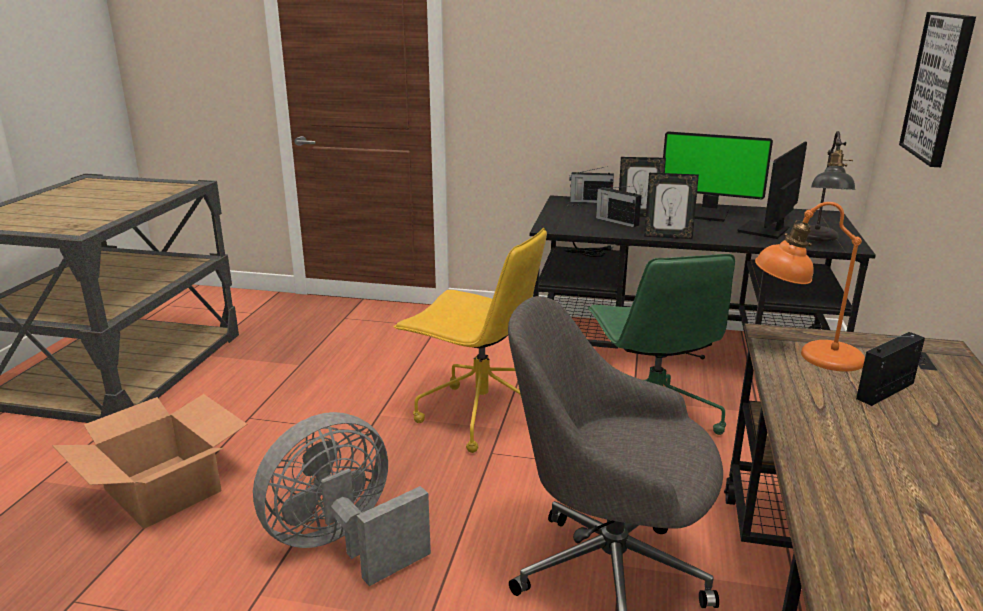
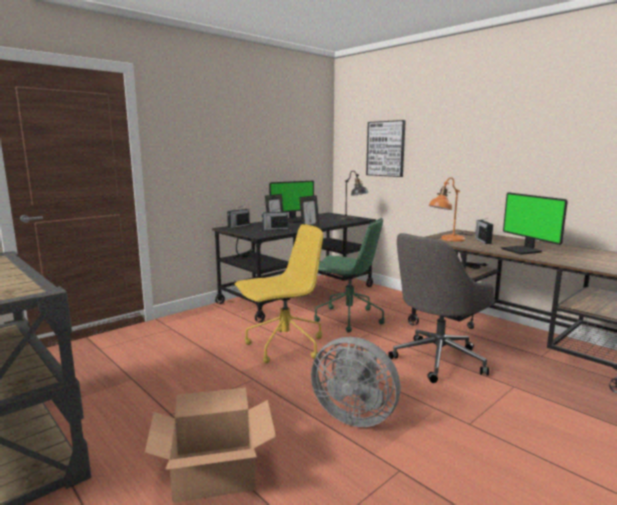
camera: 55 degrees left, 10 degrees down
grey fan [253,412,431,586] -> grey fan turned 60 degrees counterclockwise [311,337,401,427]
monitor [737,142,807,239] -> monitor moved to [501,192,568,255]

